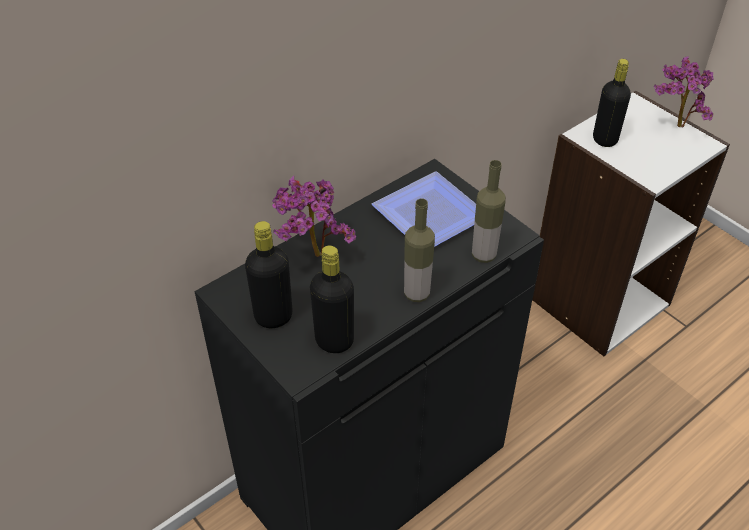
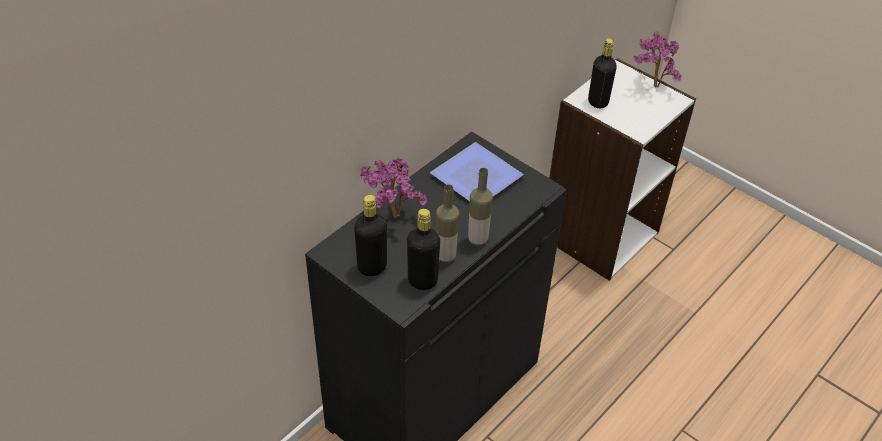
camera: 10 degrees left, 0 degrees up
bottle [472,160,506,263] -> bottle moved to [436,184,459,263]

